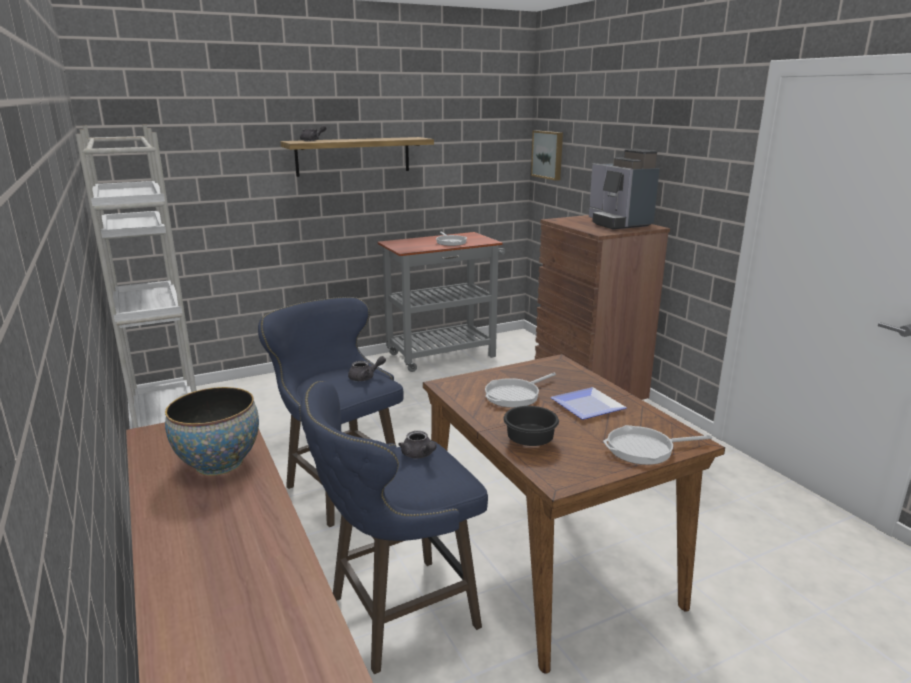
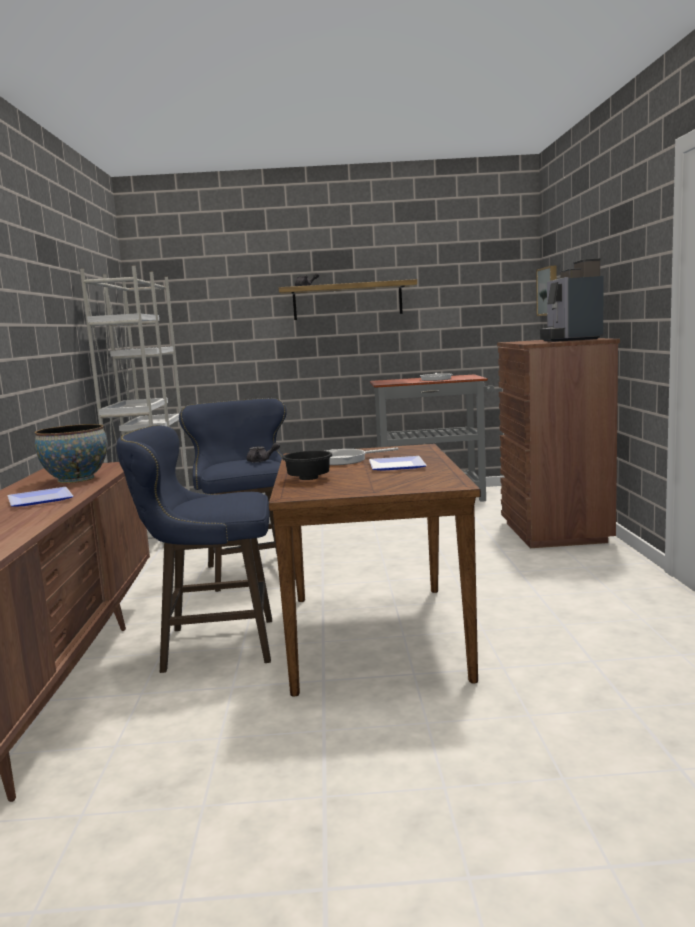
camera: 25 degrees right, 10 degrees down
grey teapot [398,431,437,459] -> none
frying pan [603,425,712,465] -> none
none -> plate [8,487,74,507]

